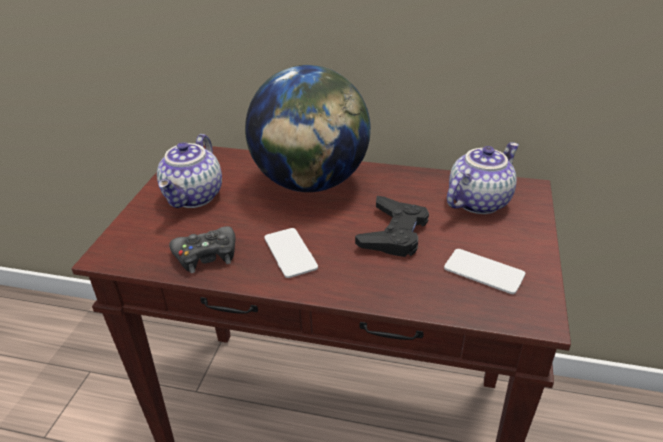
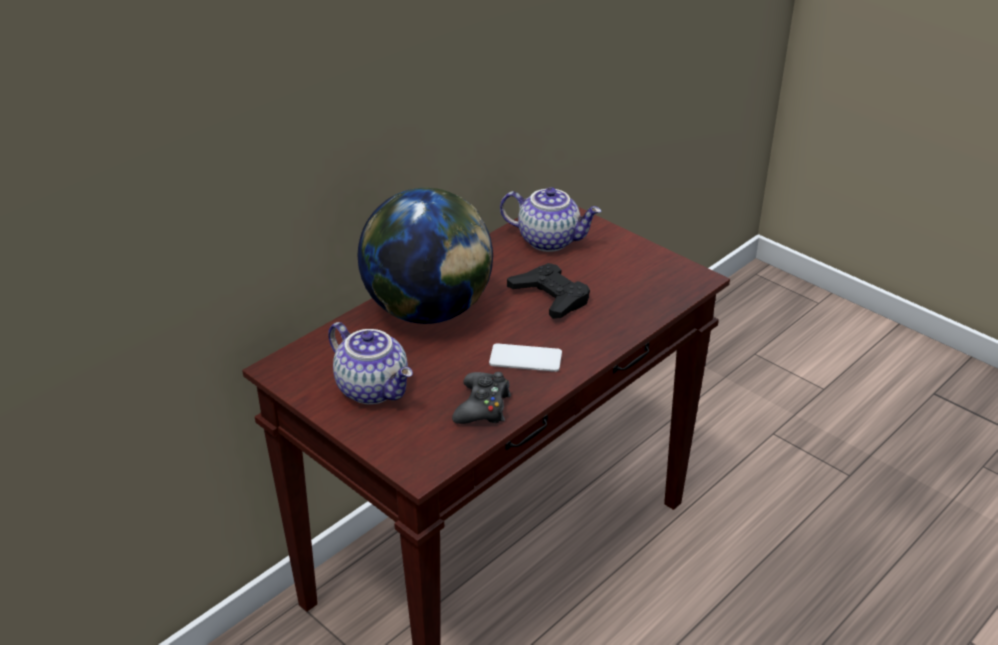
camera: 60 degrees left, 0 degrees up
phone [444,249,525,294] -> none
teapot [447,142,519,214] -> teapot turned 120 degrees clockwise [500,187,601,252]

